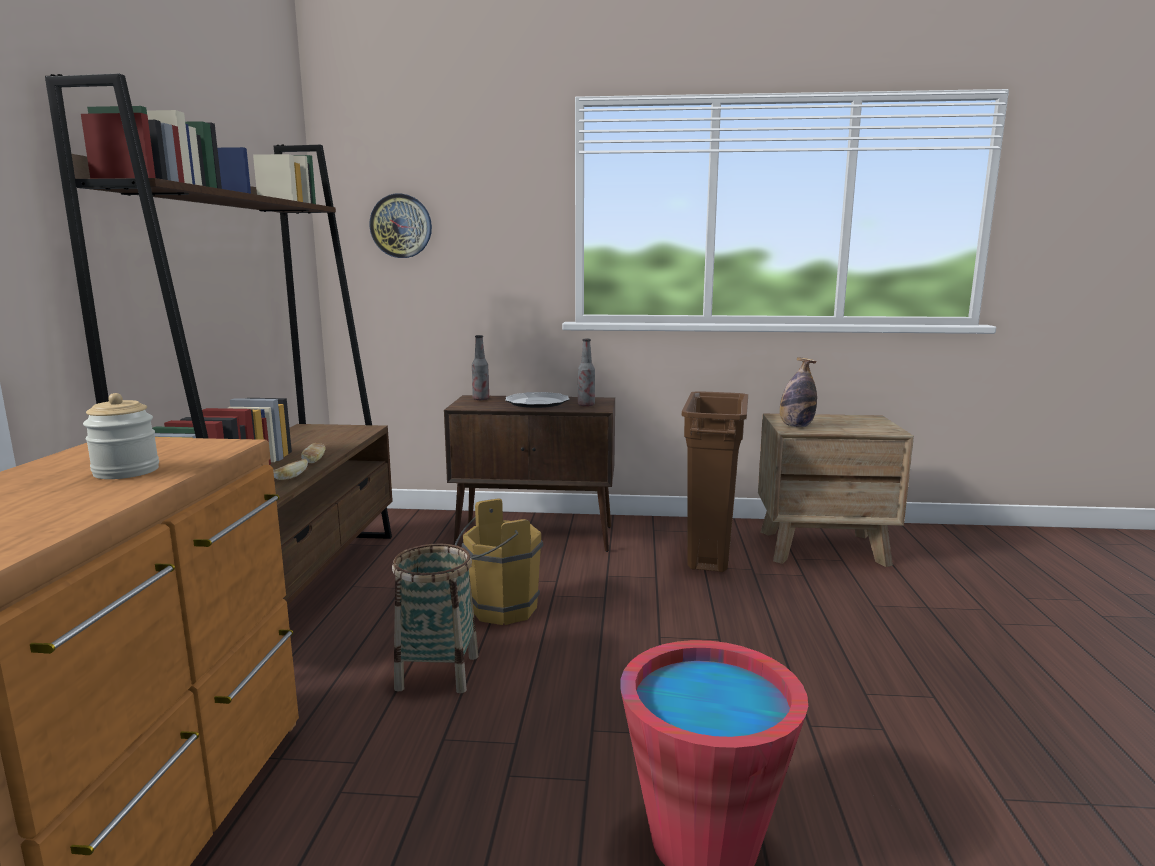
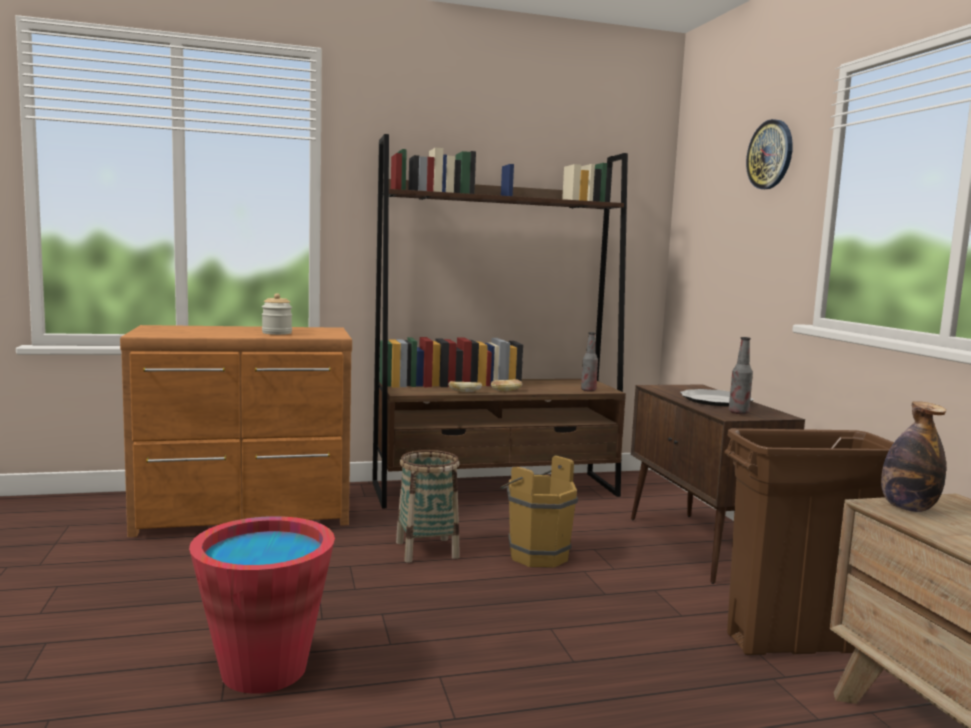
camera: 70 degrees right, 5 degrees down
wall clock [369,193,432,258] -> wall clock moved to [746,119,793,189]
bottle [472,335,489,400] -> bottle moved to [581,332,598,392]

